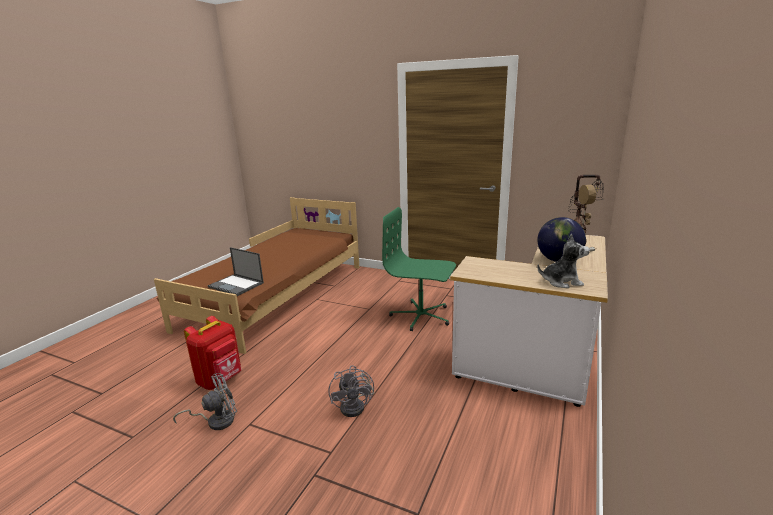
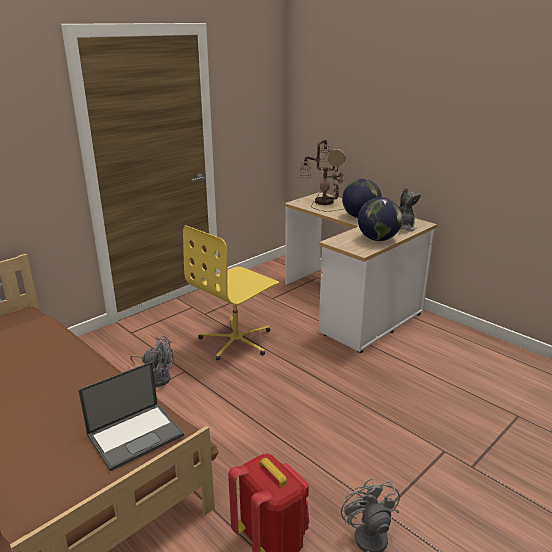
camera: 70 degrees left, 5 degrees up
grey fan [328,365,374,417] -> grey fan moved to [130,336,174,387]
green office chair [382,207,456,331] -> yellow office chair [183,225,279,360]
none -> globe [358,197,402,241]

